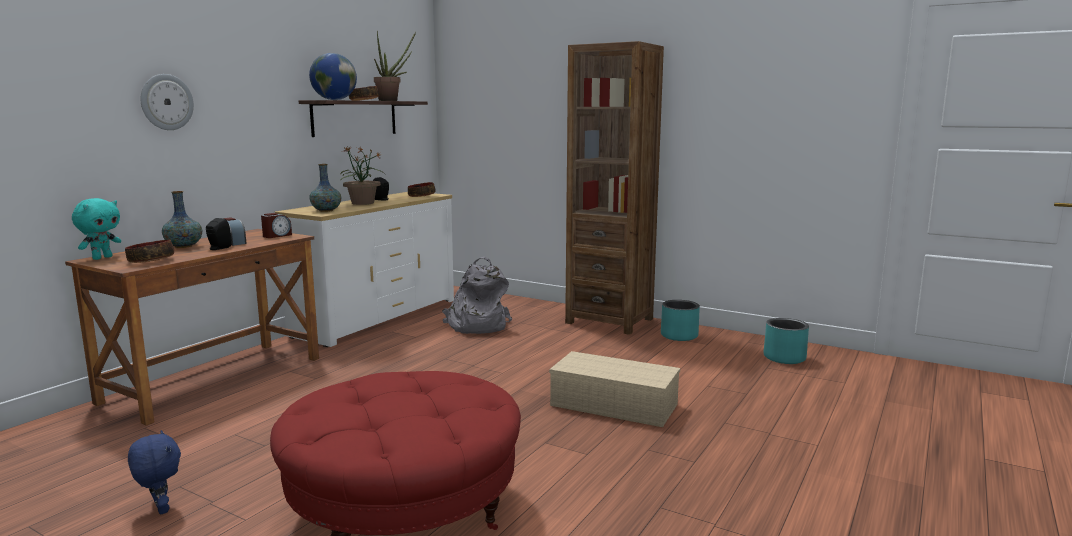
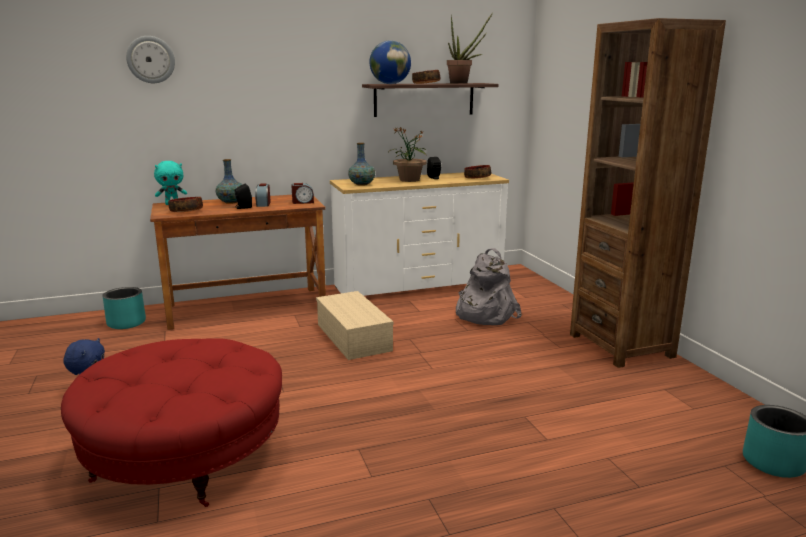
camera: 40 degrees right, 5 degrees up
wall clock [140,74,194,130] -> wall clock moved to [126,36,175,83]
beige storage box [549,351,680,427] -> beige storage box moved to [316,291,394,360]
turquoise planter [661,300,700,341] -> turquoise planter moved to [102,287,146,329]

